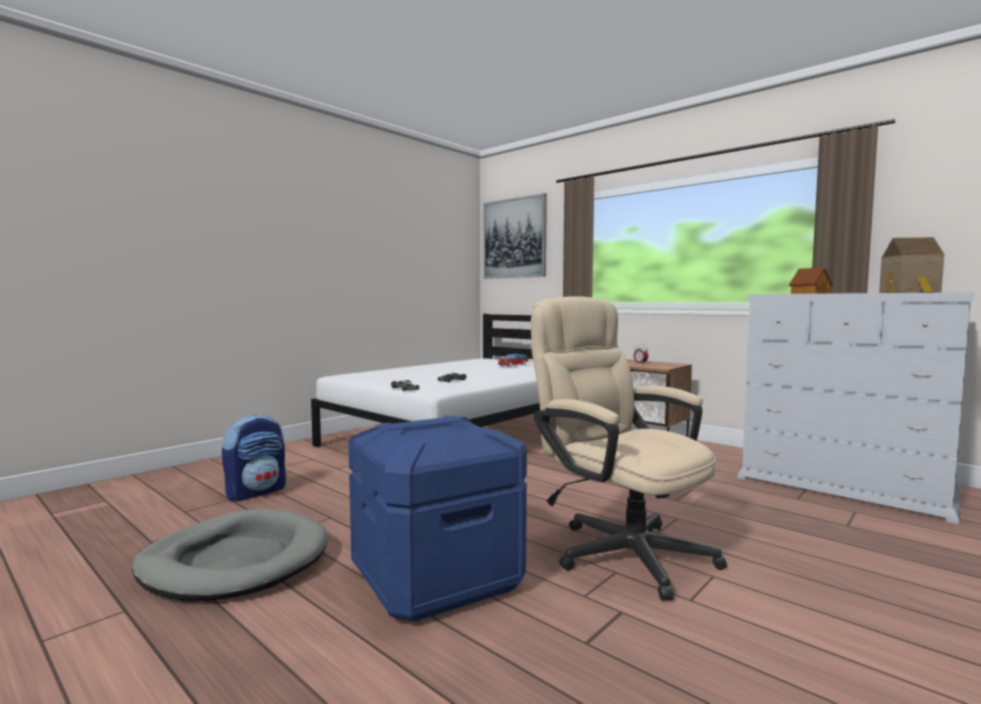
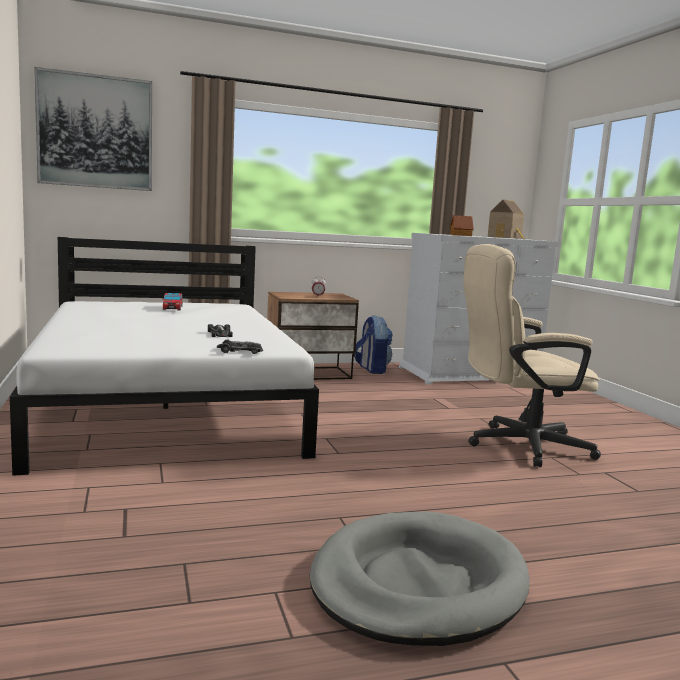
camera: 60 degrees left, 5 degrees up
backpack [222,414,286,501] -> backpack moved to [354,315,393,374]
blue storage box [348,416,527,622] -> none

